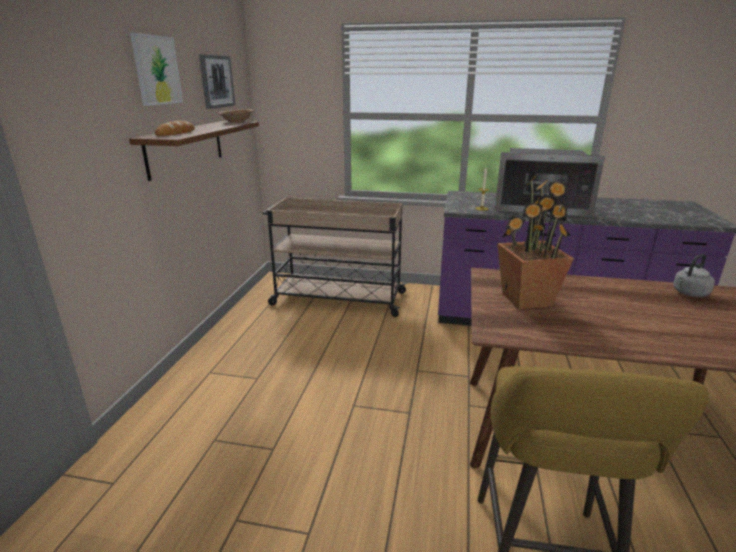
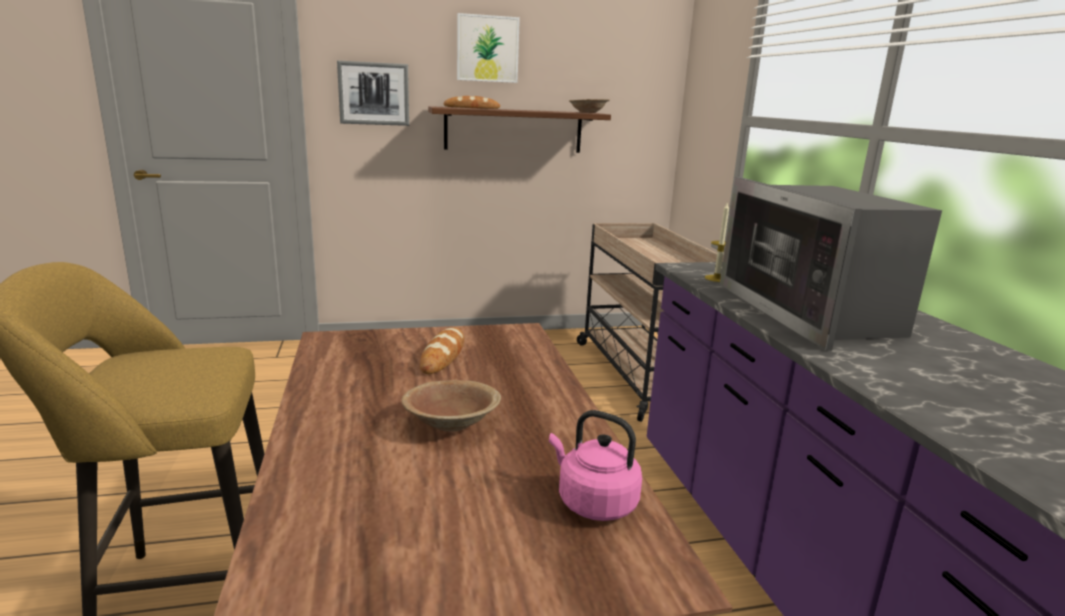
camera: 65 degrees right, 5 degrees down
picture [199,54,235,109] -> picture moved to [337,60,409,126]
potted plant [497,175,574,310] -> bread [420,327,464,374]
grey kettle [673,254,715,297] -> pink kettle [549,410,642,521]
none -> brown bowl [401,380,501,432]

